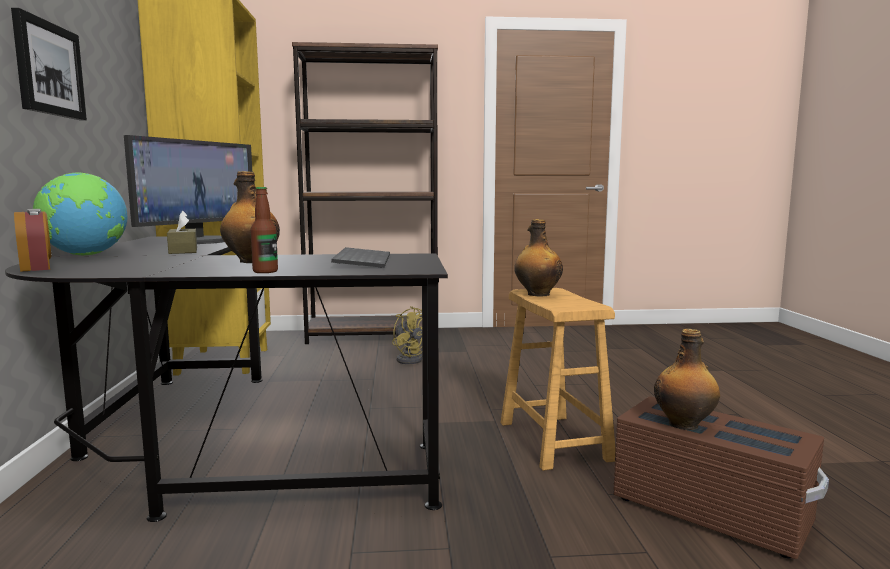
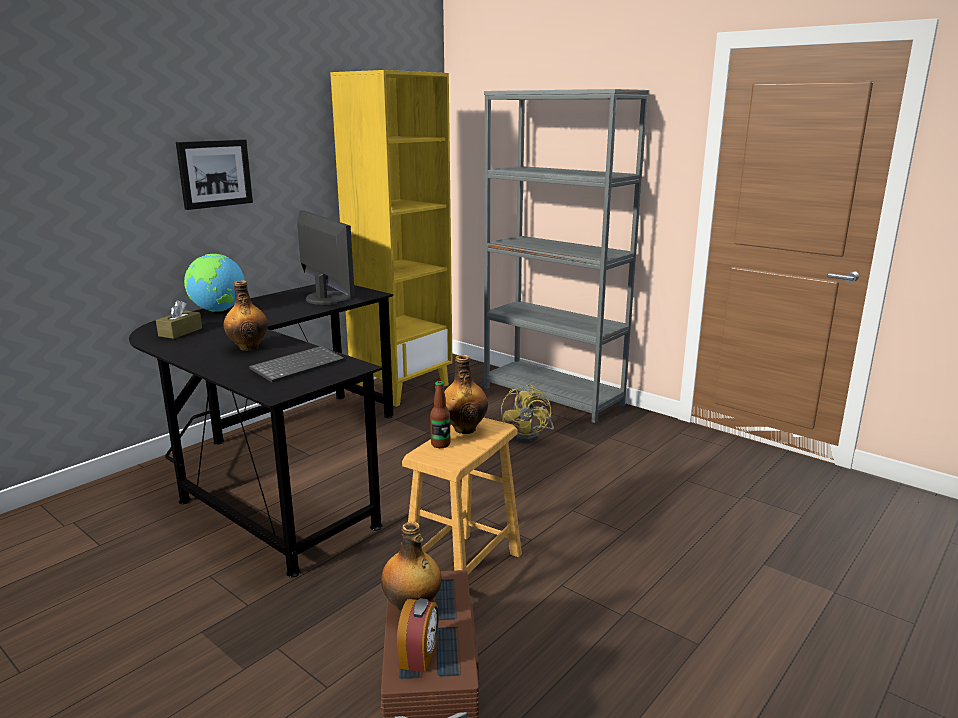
camera: 45 degrees right, 10 degrees up
alarm clock [14,209,52,272] -> alarm clock moved to [397,598,439,673]
monitor [124,135,252,244] -> monitor turned 105 degrees counterclockwise [297,210,355,305]
brown tissue box [167,210,197,254] -> brown tissue box moved to [156,300,202,339]
bottle [250,187,278,273] -> bottle moved to [430,381,450,448]
brown bookcase [292,42,438,344] -> grey bookcase [484,89,649,423]

